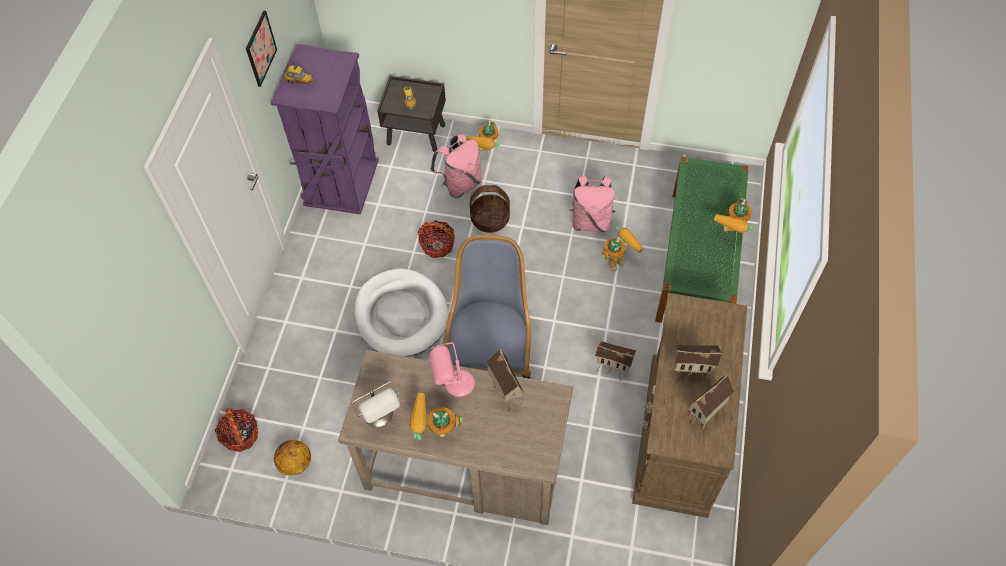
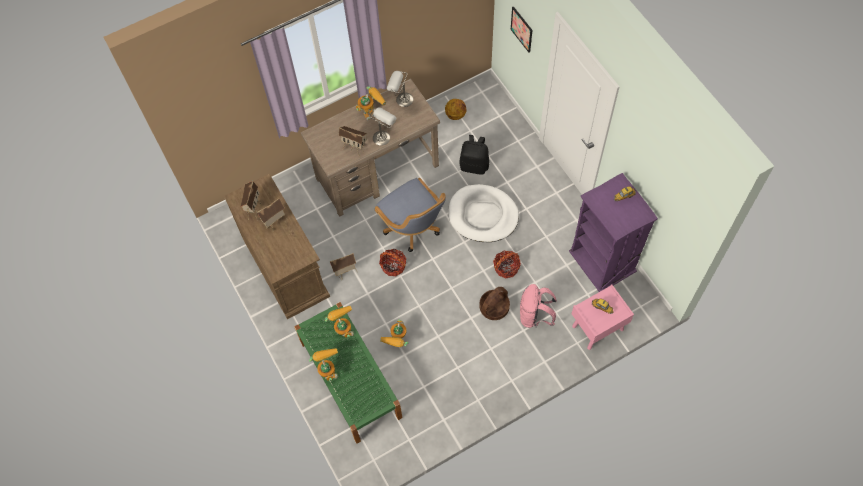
camera: 140 degrees right, 5 degrees up
basket [215,408,258,452] -> basket moved to [379,249,406,276]
picture [246,11,277,87] -> picture moved to [511,6,532,53]
brown nightstand [377,75,446,152] -> pink nightstand [572,284,634,350]
pink table lamp [429,342,475,397] -> white table lamp [369,107,396,146]
toy robot [466,120,500,152] -> toy robot moved to [325,306,354,337]
pink backpack [569,175,615,232] -> none
none -> black backpack [459,135,489,175]

